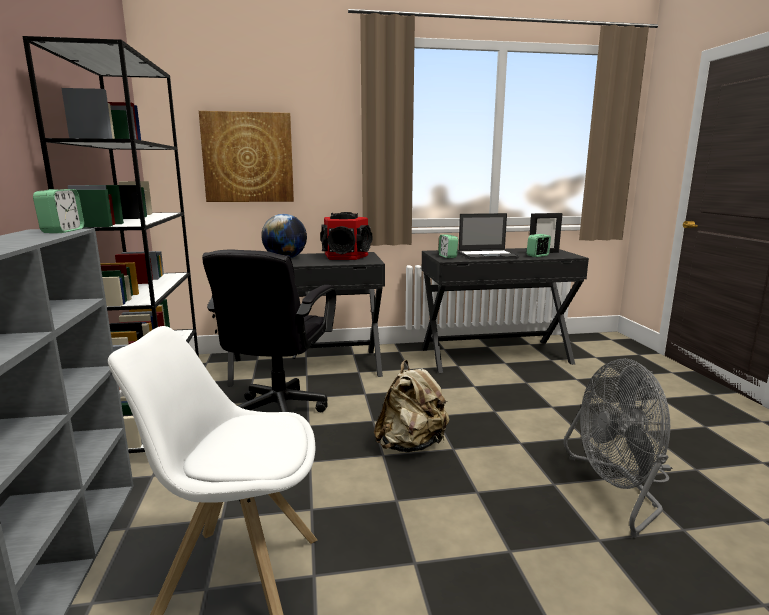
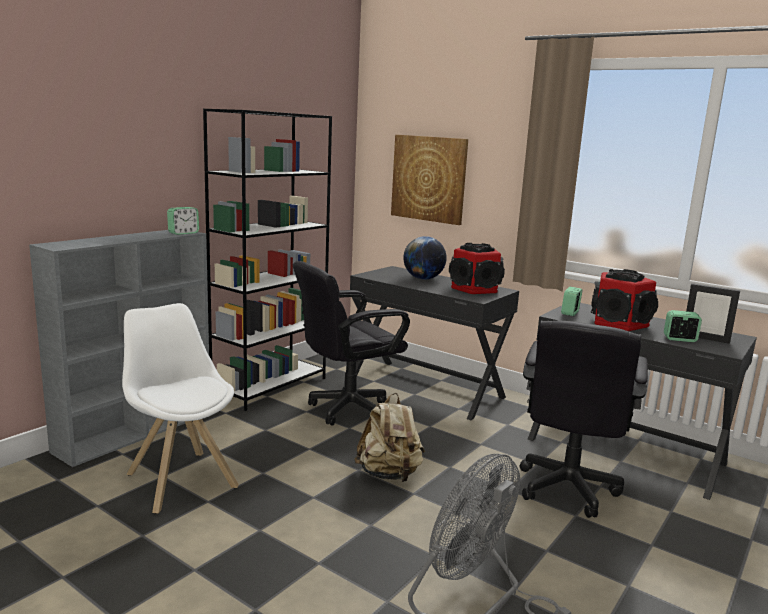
camera: 45 degrees right, 0 degrees up
laptop [458,213,519,260] -> speaker [590,269,658,331]
none -> black office chair [519,320,648,518]

